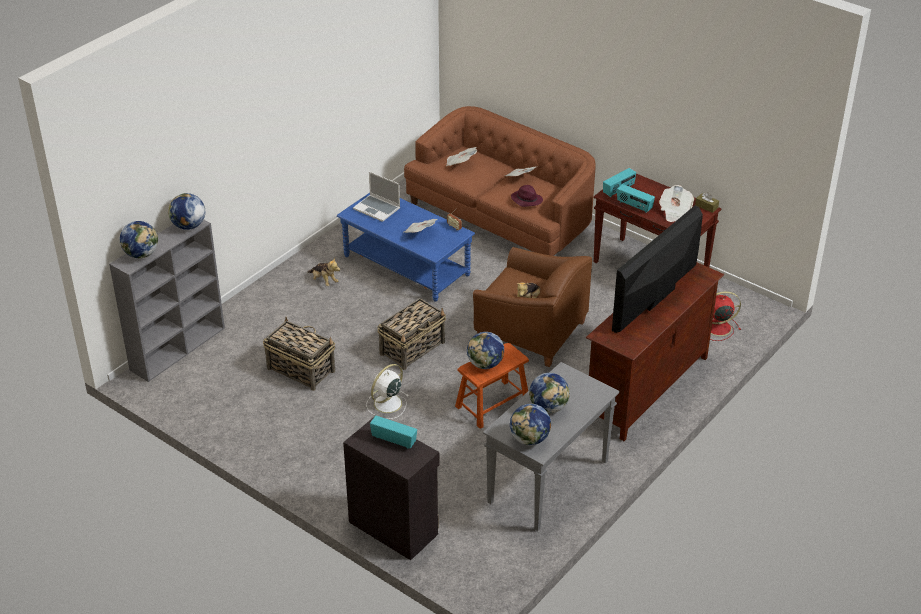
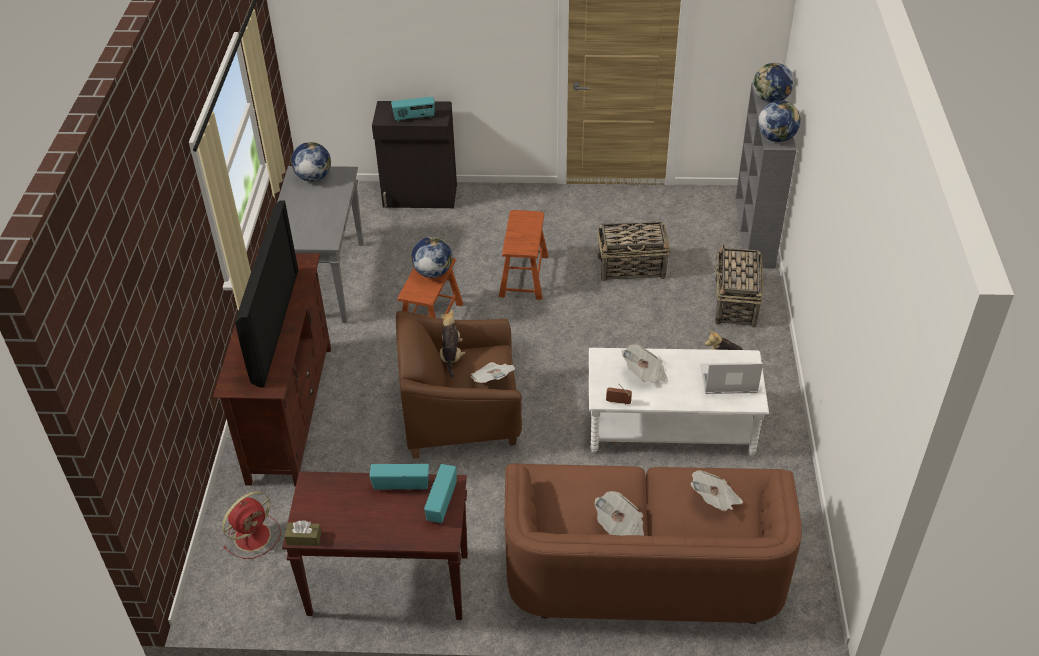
camera: 145 degrees right, 5 degrees up
blue coffee table [337,193,475,302] -> white coffee table [589,348,769,456]
white fan [366,364,409,419] -> brown stool [499,210,548,300]
basket [377,298,446,370] -> basket moved to [714,244,763,327]
purple hat [511,185,543,207] -> none
globe [529,373,570,413] -> none
newspaper [659,185,694,222] -> newspaper moved to [470,362,515,383]

